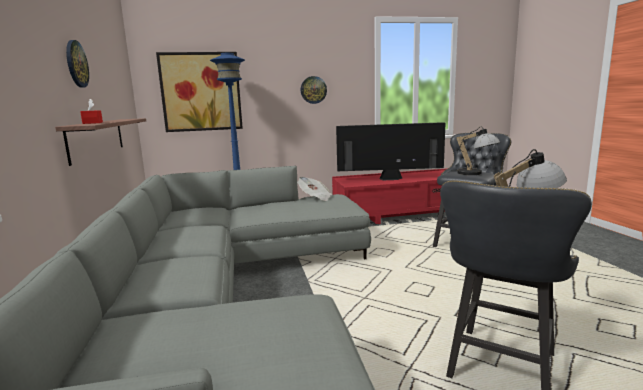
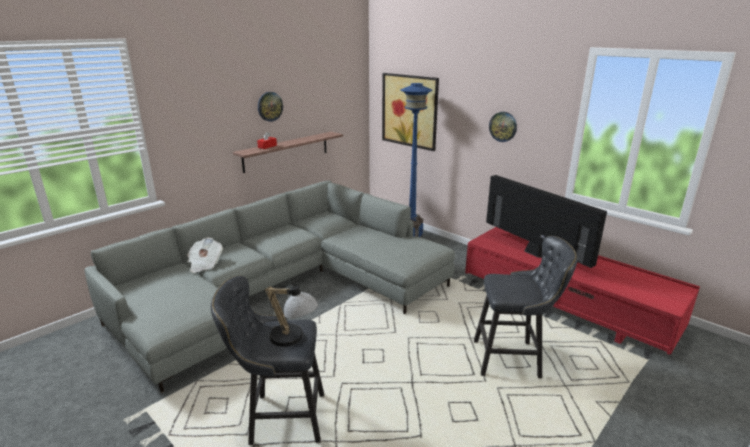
camera: 55 degrees right, 10 degrees up
newspaper [297,177,332,201] -> newspaper moved to [187,238,223,272]
table lamp [451,127,500,175] -> none

